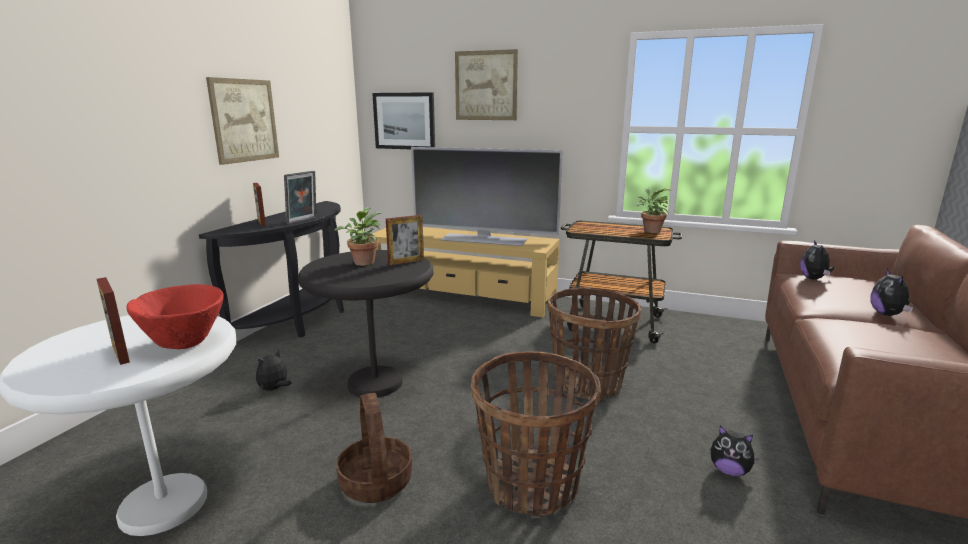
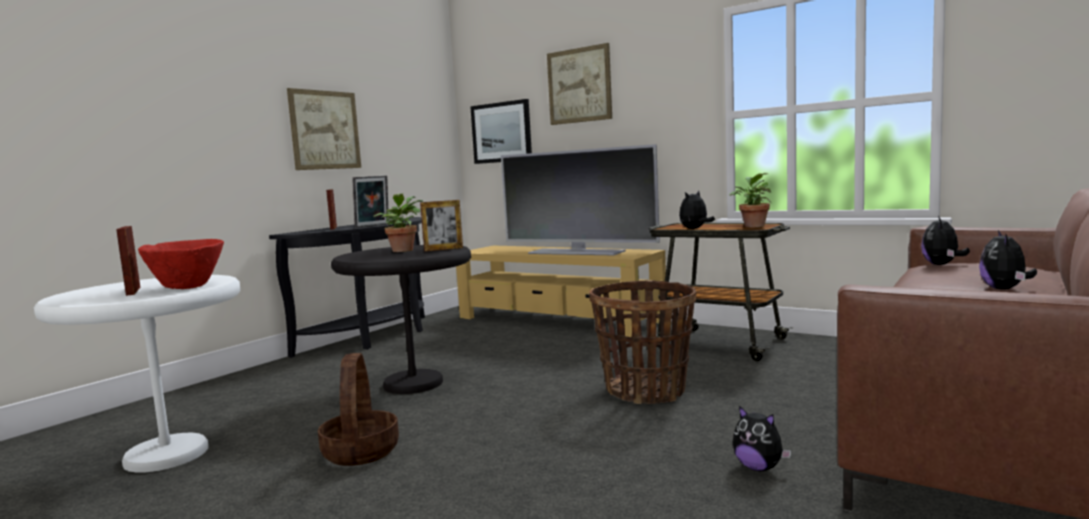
camera: 15 degrees right, 10 degrees down
plush toy [256,349,292,391] -> plush toy moved to [679,190,715,229]
basket [471,352,601,516] -> none

